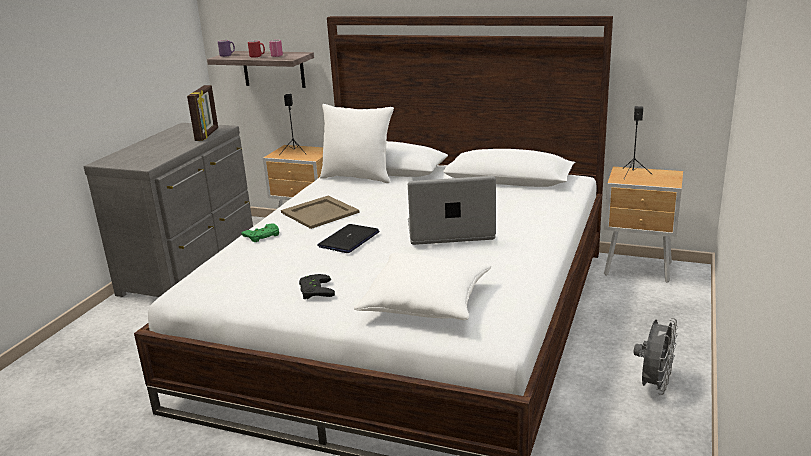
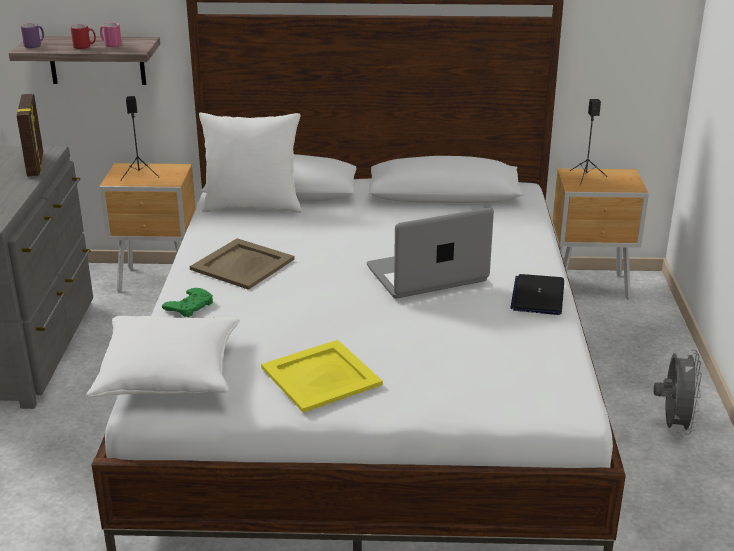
camera: 20 degrees left, 5 degrees up
black game controller [299,274,335,299] -> yellow tray [261,340,383,413]
laptop [317,224,379,253] -> laptop moved to [510,274,564,315]
white pillow [354,253,492,320] -> white pillow moved to [86,316,240,397]

